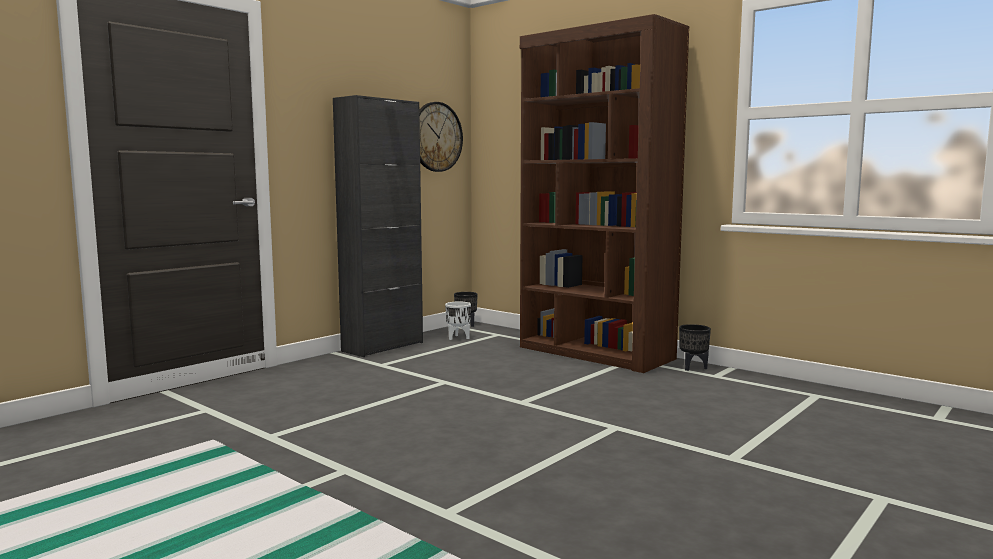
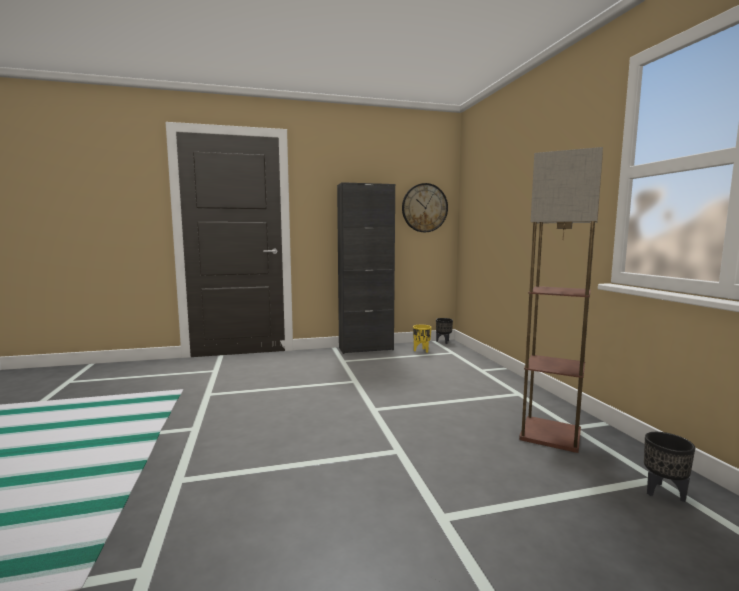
camera: 35 degrees right, 0 degrees up
white planter [445,302,471,340] -> yellow planter [413,325,432,353]
brown bookcase [520,14,689,373] -> none
black planter [679,324,711,371] -> black planter moved to [644,432,695,502]
none -> floor lamp [519,147,603,453]

